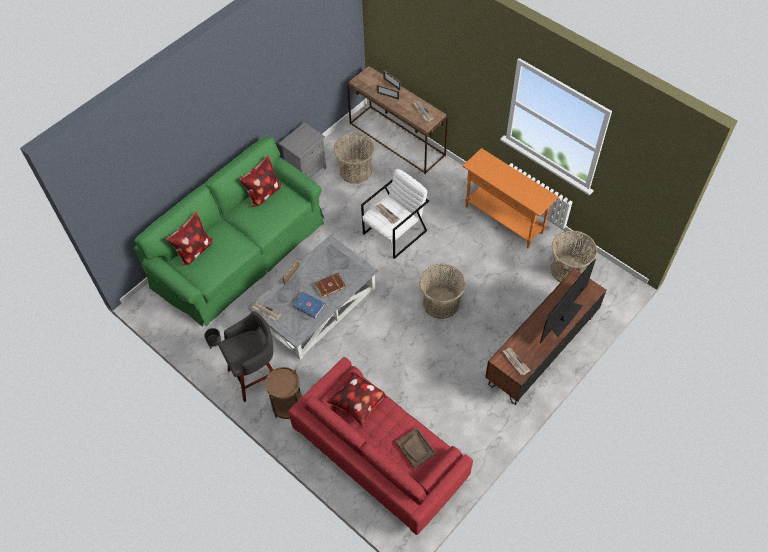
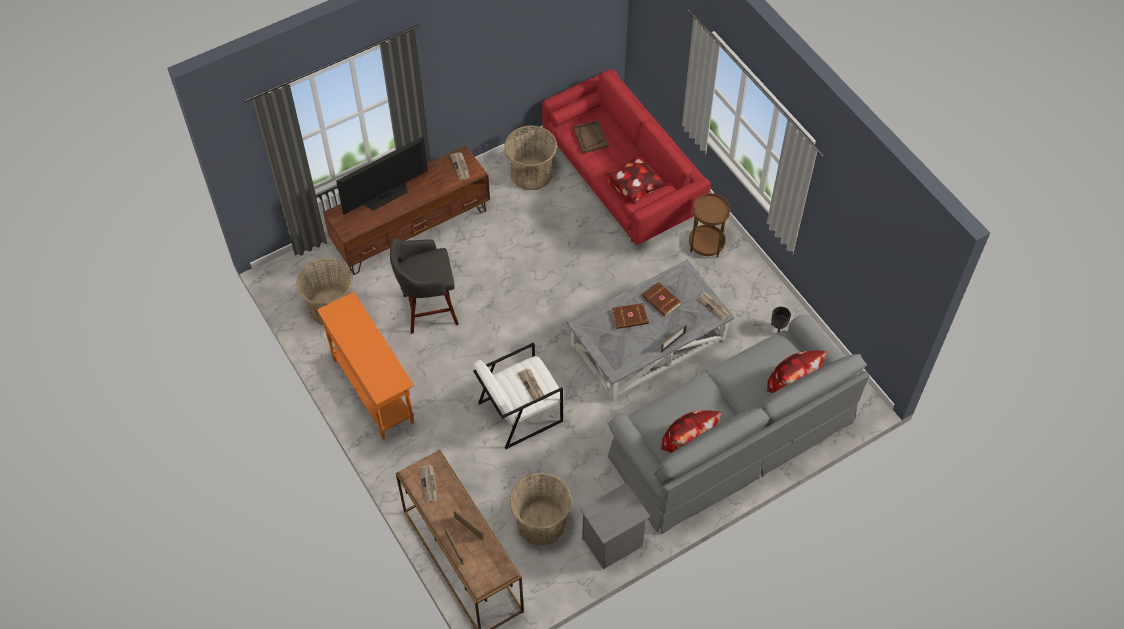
camera: 165 degrees left, 0 degrees up
green sofa [134,135,324,326] -> grey sofa [608,314,870,534]
grey stool [218,311,273,402] -> grey stool moved to [390,238,459,334]
blue book [293,292,326,319] -> brown book [642,282,681,317]
basket [420,264,466,319] -> basket moved to [504,125,557,190]

